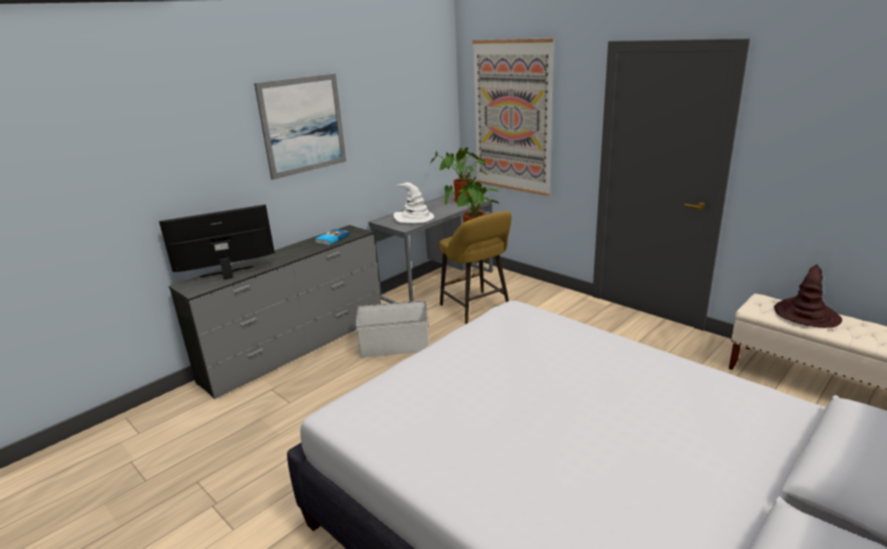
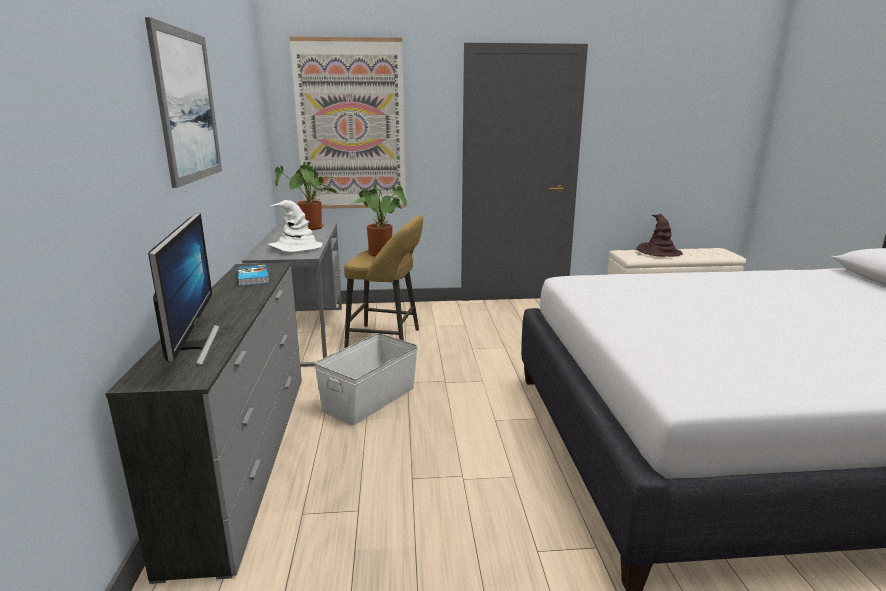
camera: 50 degrees left, 5 degrees down
monitor [159,204,275,280] -> monitor turned 150 degrees clockwise [148,213,220,366]

